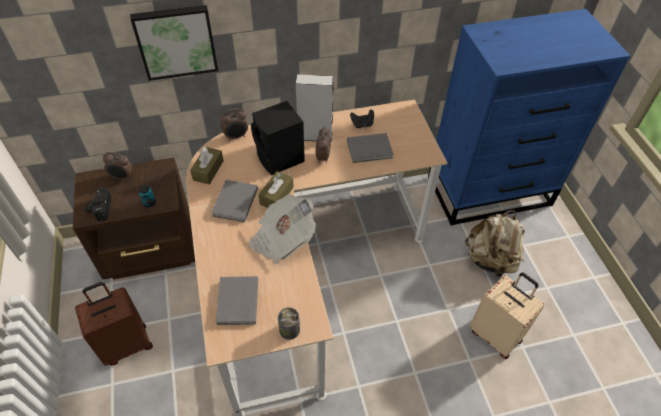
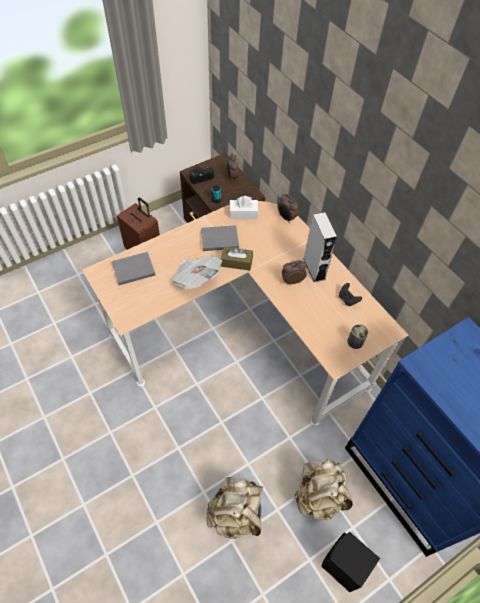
camera: 70 degrees right, 5 degrees up
picture [130,5,218,81] -> none
brown tissue box [190,147,224,185] -> white tissue box [229,196,258,219]
black speaker [251,101,305,175] -> black speaker moved to [321,532,380,592]
can [278,307,300,340] -> can moved to [347,324,368,349]
grey book [347,133,394,163] -> none
beige suitcase [470,272,544,359] -> beige backpack [206,477,263,539]

